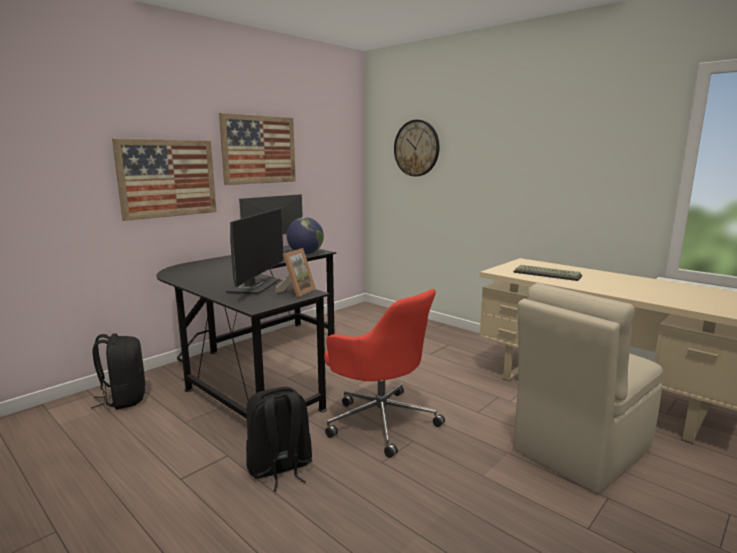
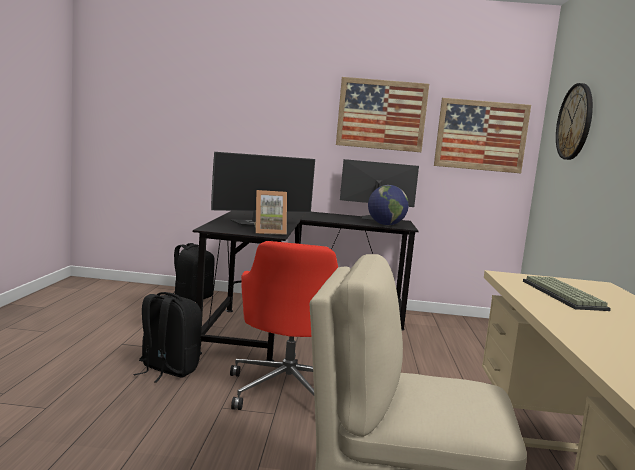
camera: 50 degrees right, 5 degrees down
picture [112,138,217,221] -> picture moved to [434,98,531,173]

